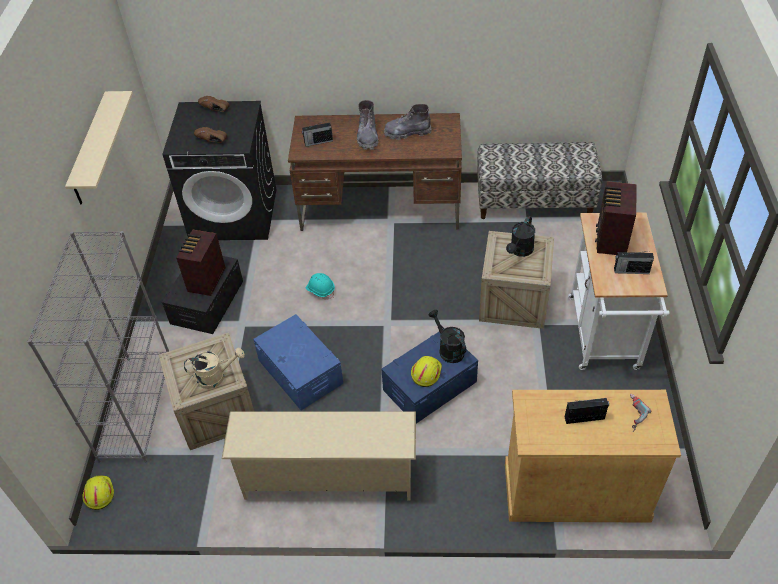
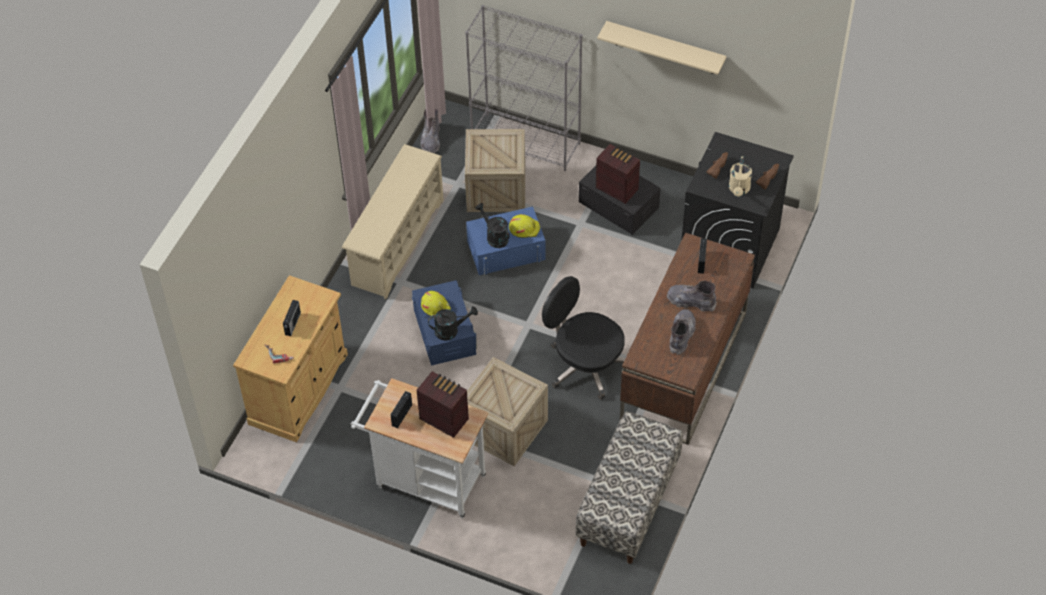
camera: 110 degrees right, 5 degrees up
yellow hard hat [82,475,114,510] -> yellow hard hat moved to [509,214,540,238]
beige watering can [184,347,245,389] -> beige watering can moved to [729,156,752,197]
turquoise hard hat [306,273,335,300] -> none
black watering can [506,216,535,257] -> black watering can moved to [475,203,510,248]
none -> grey boot [420,108,440,154]
none -> black office chair [542,276,625,400]

